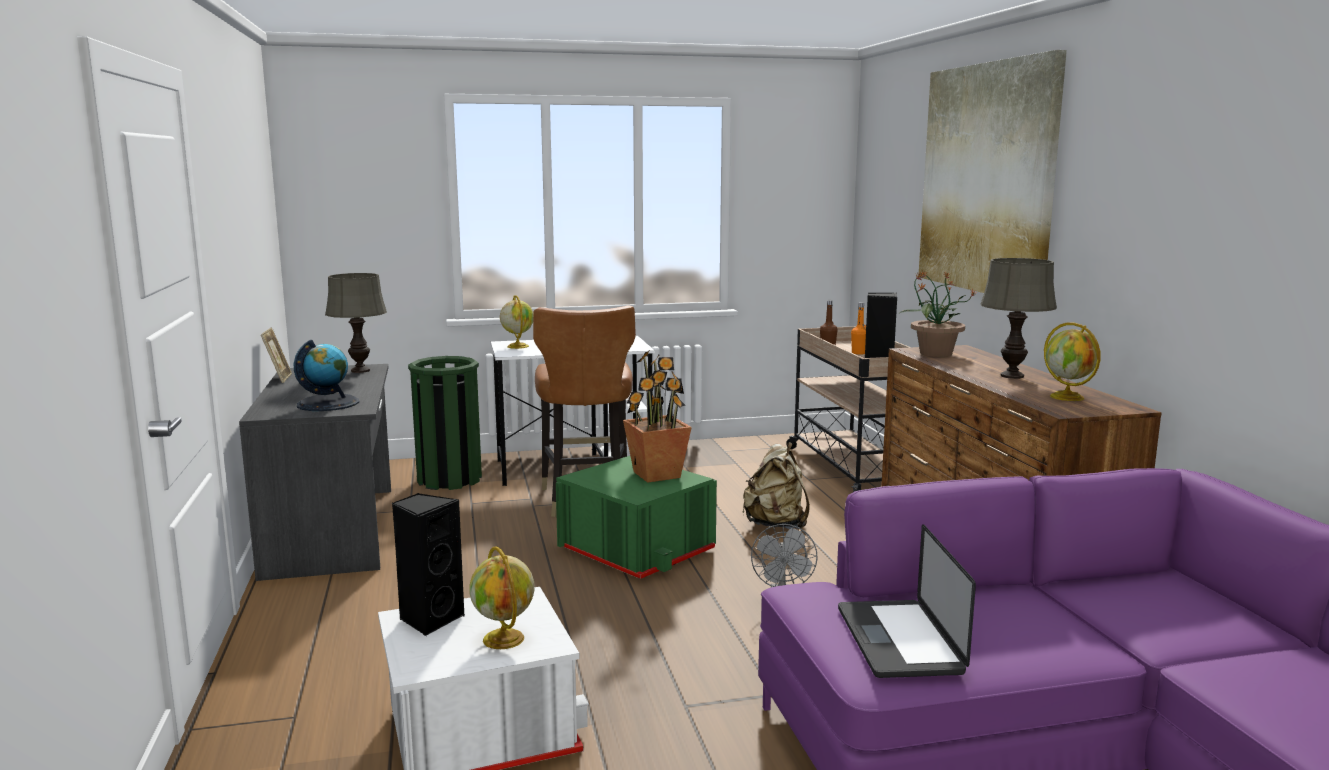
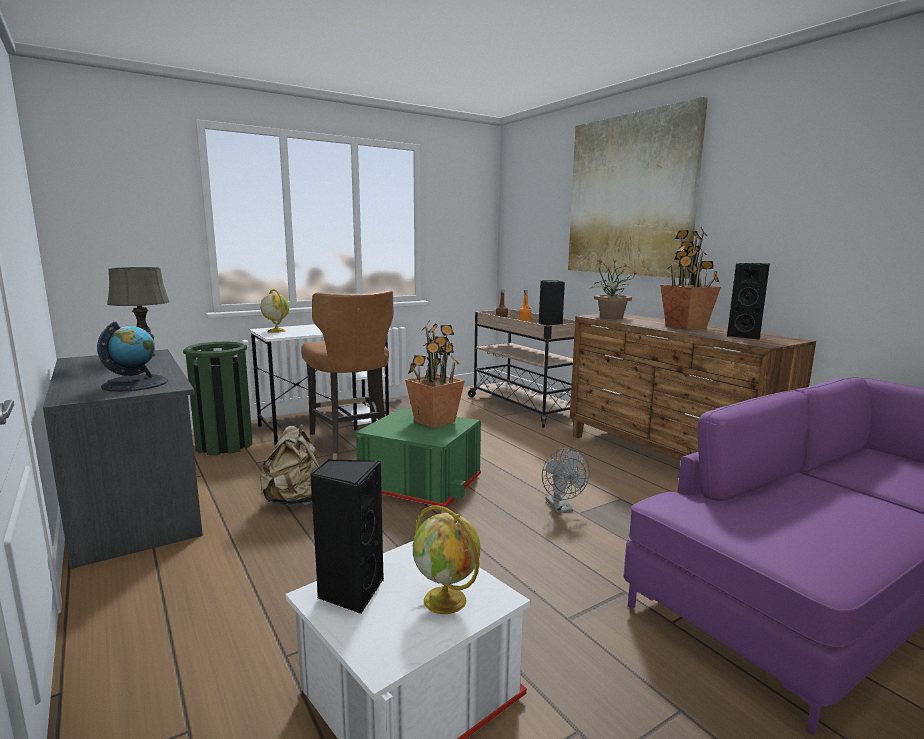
camera: 20 degrees left, 0 degrees up
picture frame [261,327,292,383] -> none
beige backpack [742,442,810,529] -> beige backpack moved to [260,424,320,505]
laptop [838,524,976,678] -> none
grey table lamp [980,258,1057,379] -> potted plant [660,227,721,330]
globe [1044,322,1101,401] -> black speaker [727,263,770,339]

